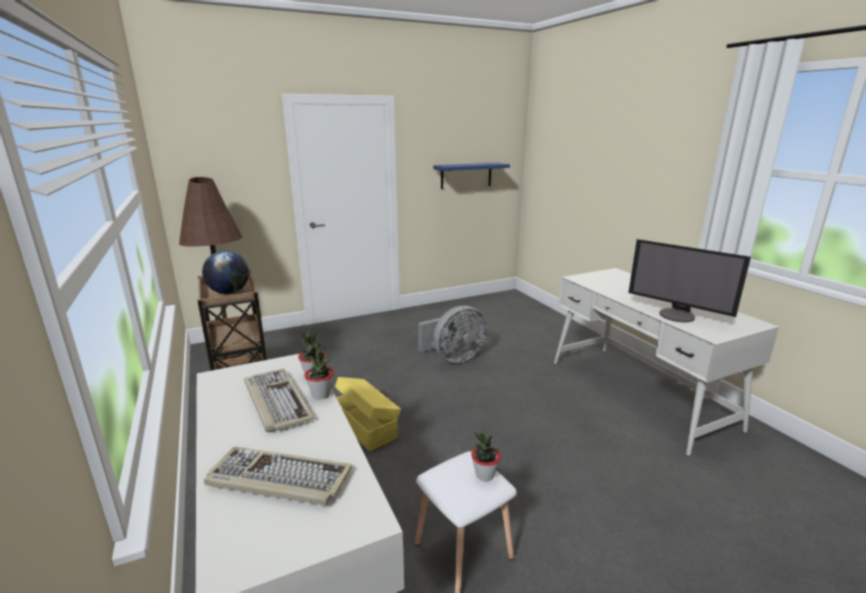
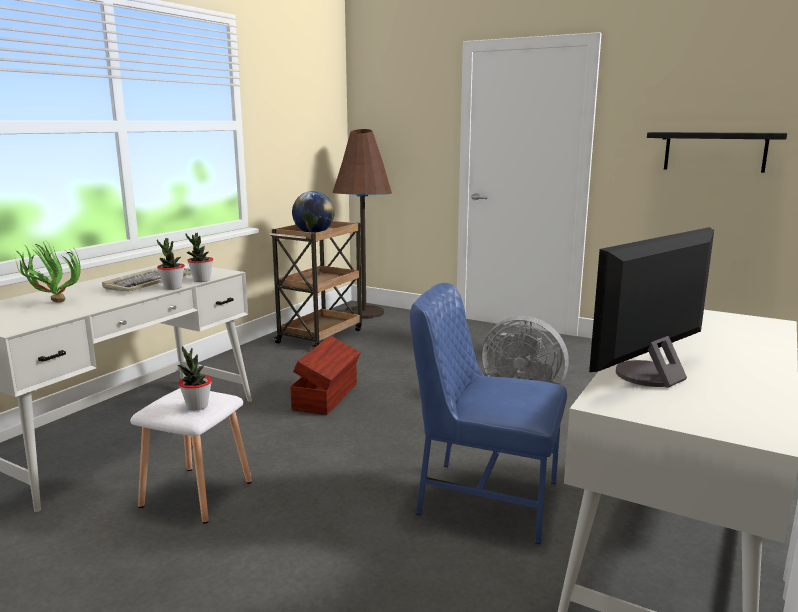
camera: 55 degrees right, 5 degrees down
keyboard [204,447,352,506] -> potted plant [15,239,81,303]
yellow storage box [335,377,401,451] -> brown storage box [290,336,361,415]
blue shelf [433,163,510,189] -> black shelf [647,132,787,173]
monitor [628,239,751,322] -> monitor turned 45 degrees clockwise [589,227,714,388]
none -> blue chair [410,283,567,544]

